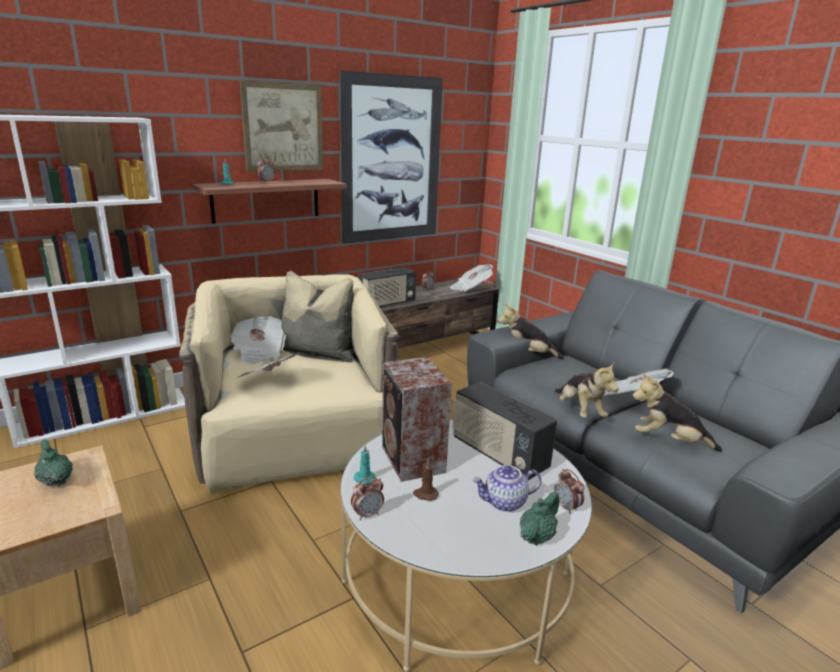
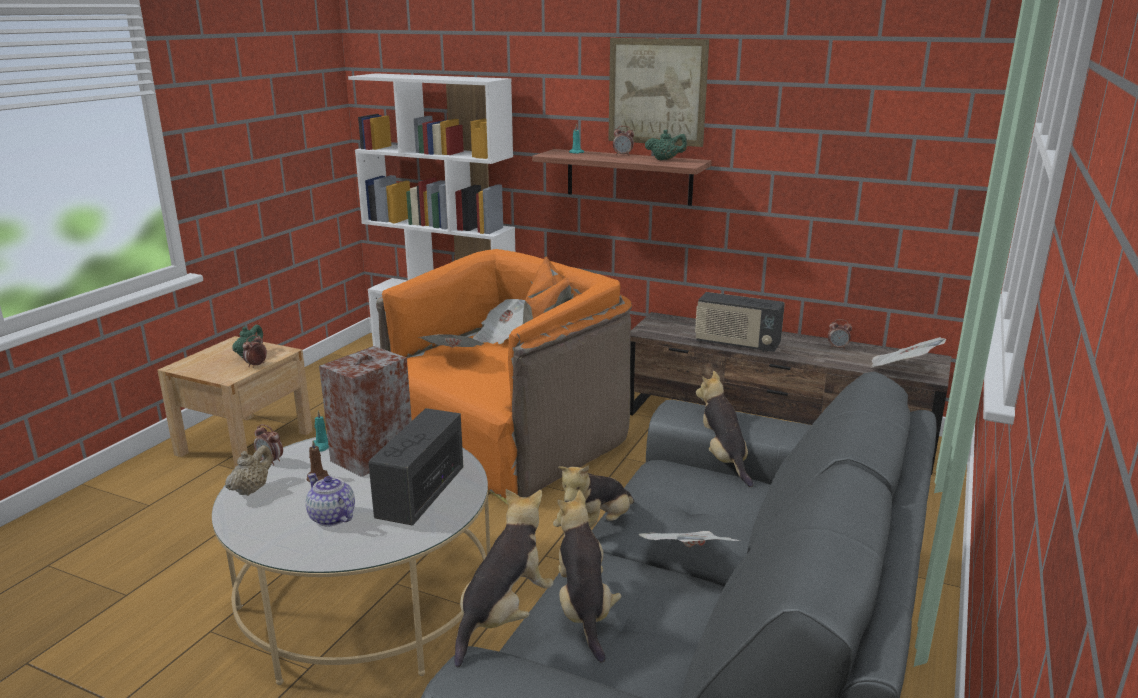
camera: 60 degrees right, 0 degrees up
beige armchair [179,271,399,494] -> orange armchair [376,249,632,505]
picture [339,70,443,244] -> none
green teapot [520,492,559,545] -> green teapot moved to [645,130,688,160]
alarm clock [554,469,584,514] -> alarm clock moved to [242,335,267,368]
none -> beige teapot [225,445,272,496]
none -> plush toy [454,489,554,667]

